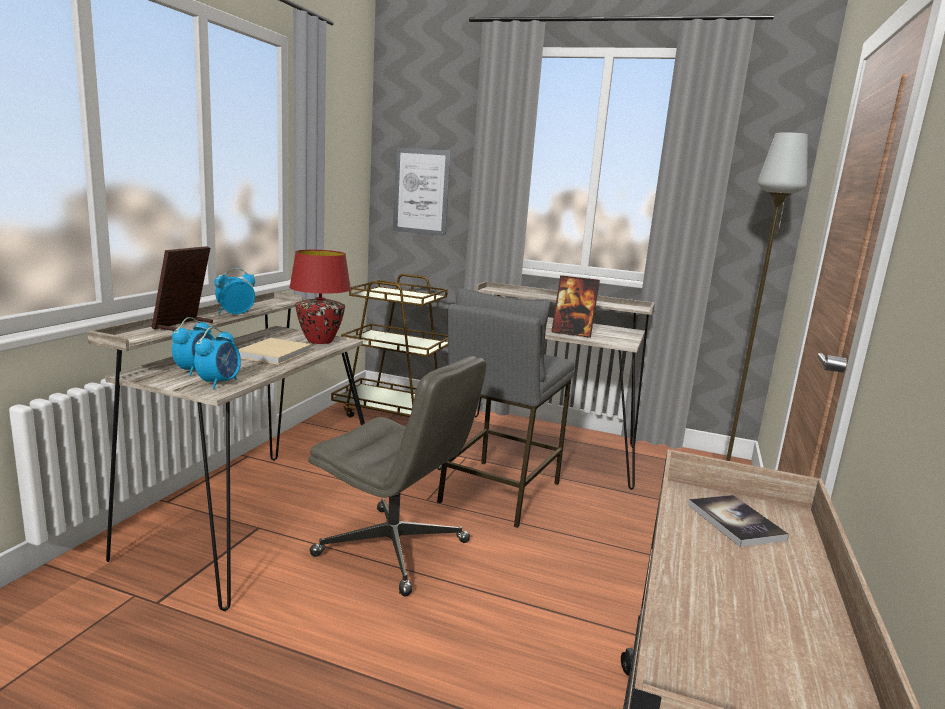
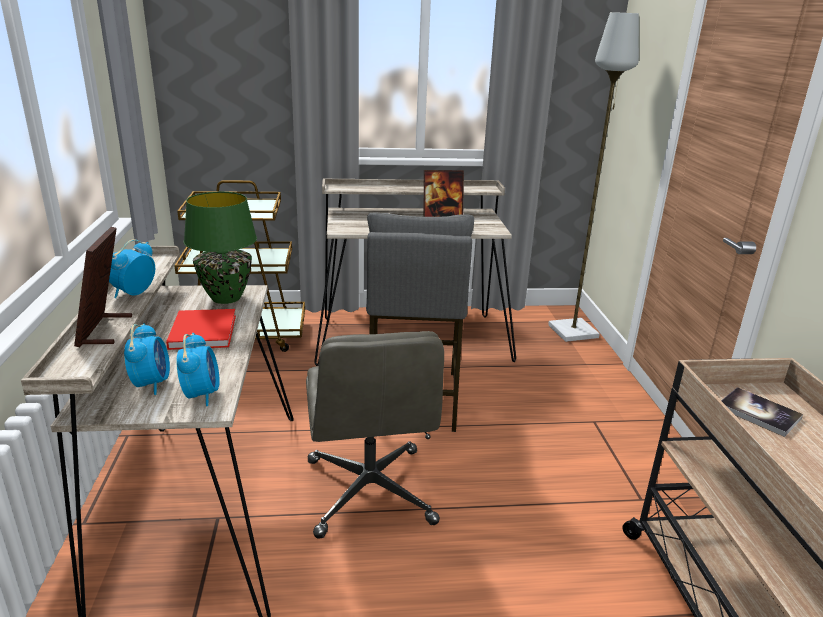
camera: 25 degrees left, 10 degrees up
beige book [238,338,311,365] -> red book [166,309,236,350]
red table lamp [289,250,351,344] -> green table lamp [184,192,257,304]
grey office chair [308,356,486,596] -> grey office chair turned 75 degrees clockwise [306,331,444,539]
picture [393,148,451,236] -> none

